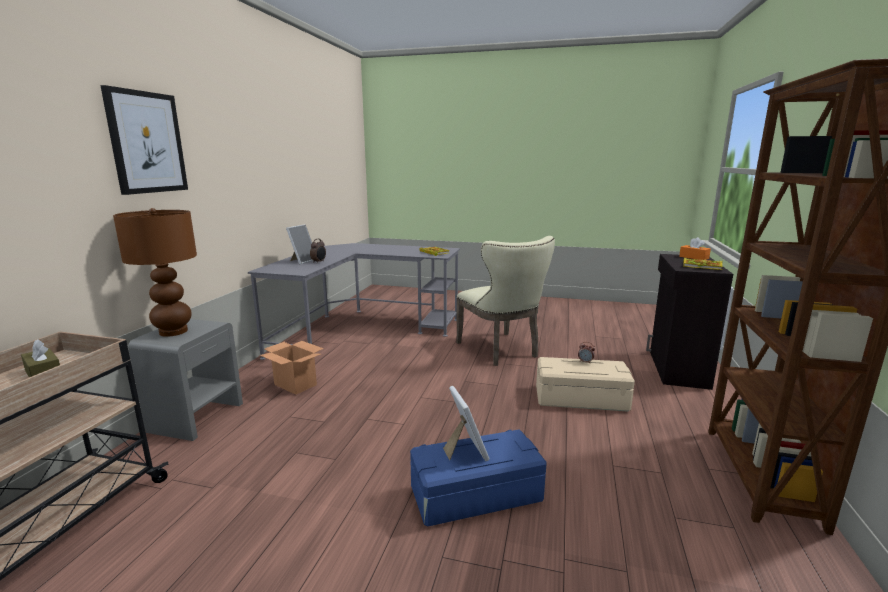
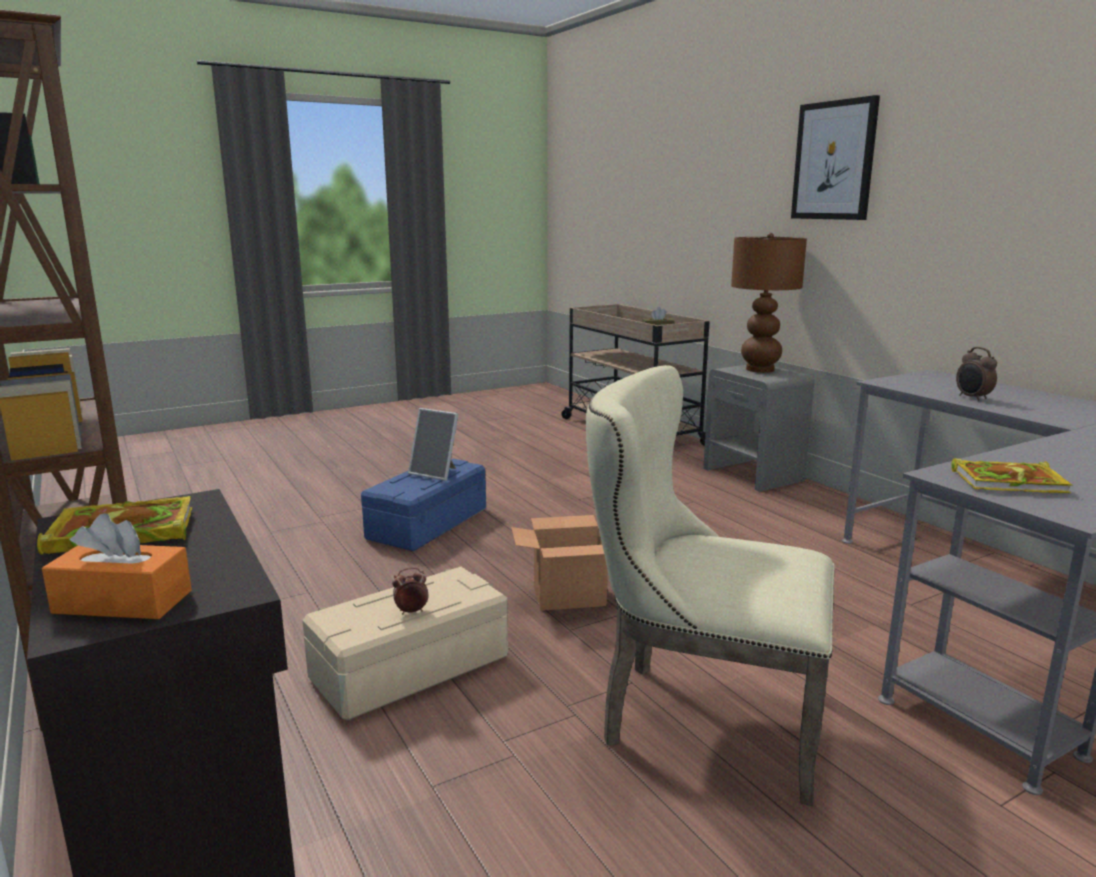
camera: 135 degrees right, 0 degrees up
cardboard box [260,341,324,395] -> cardboard box moved to [511,515,607,611]
picture frame [286,224,313,264] -> none

